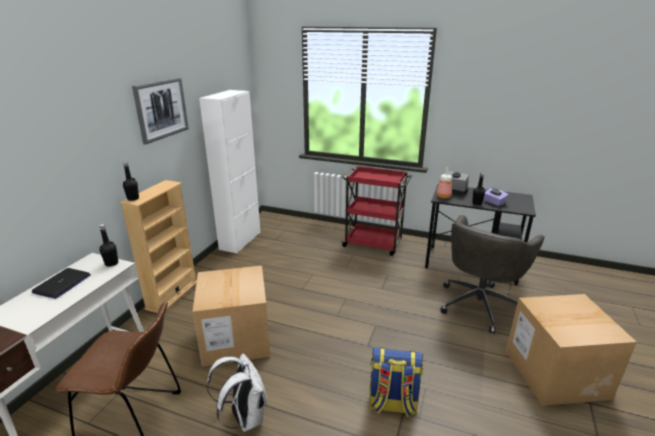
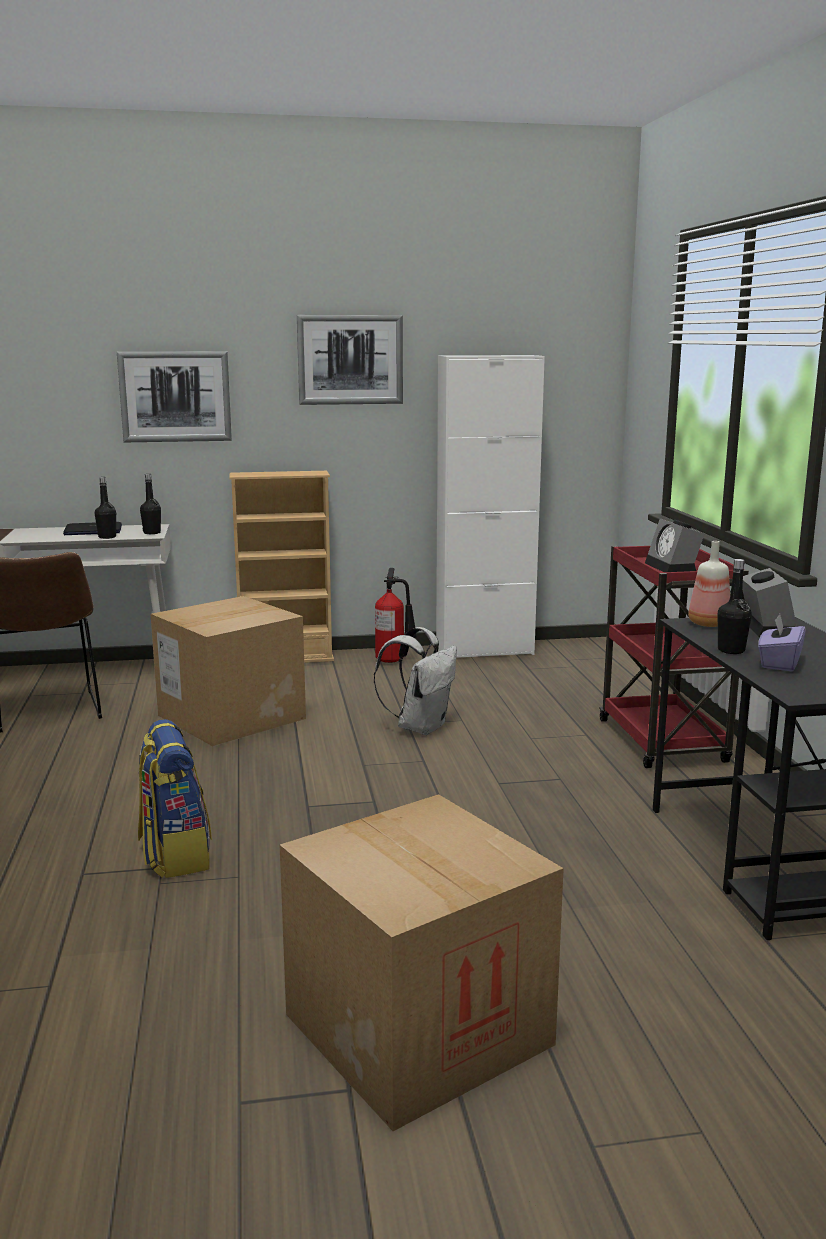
camera: 60 degrees right, 10 degrees down
black bottle [123,161,139,201] -> black bottle moved to [95,477,116,539]
white backpack [207,353,267,432] -> white backpack moved to [374,627,457,735]
grey office chair [440,215,545,334] -> none
none -> picture [117,351,232,442]
none -> fire extinguisher [375,568,417,663]
none -> alarm clock [645,518,704,572]

